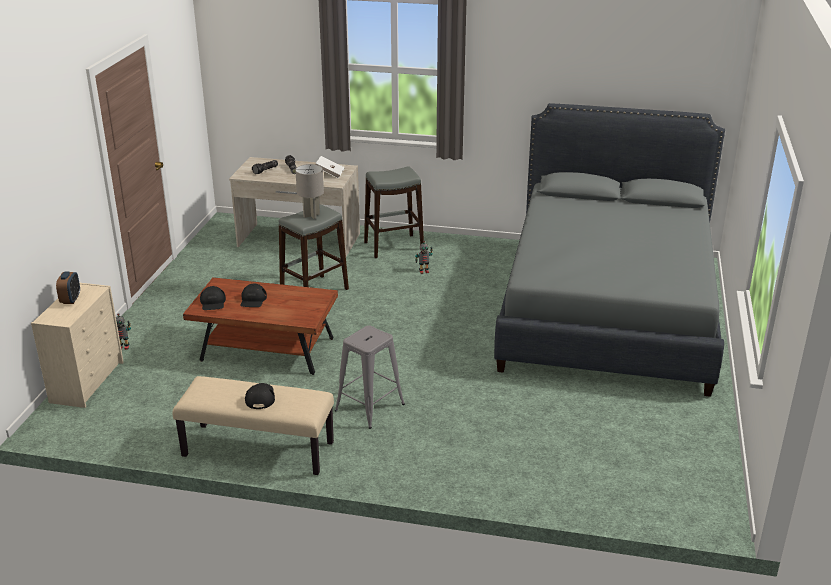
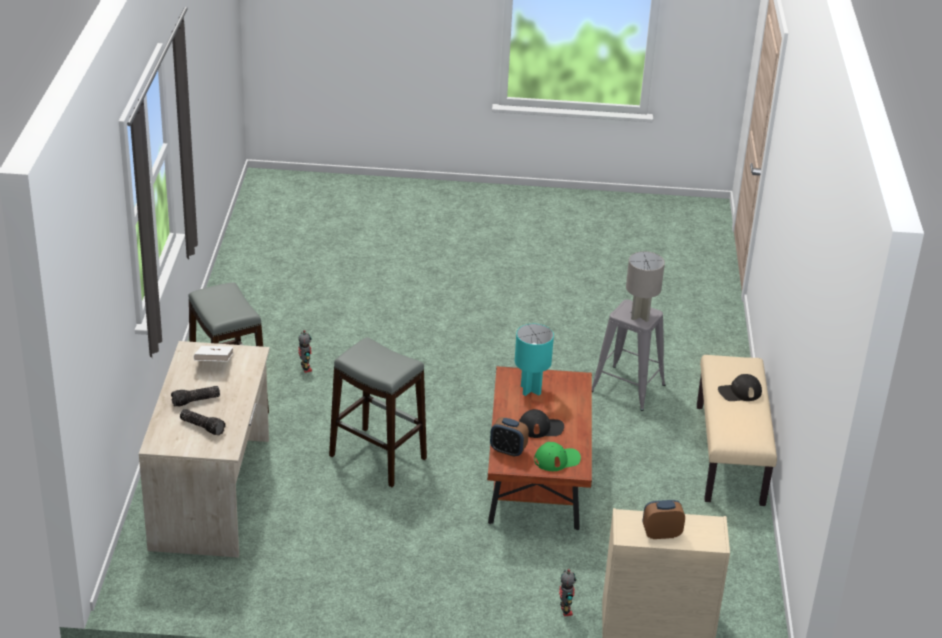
camera: 100 degrees left, 5 degrees up
black cap [200,286,226,310] -> green cap [534,442,581,471]
grey table lamp [295,164,324,219] -> grey table lamp moved to [626,251,665,322]
grey bed [494,103,725,397] -> none
none -> alarm clock [490,417,529,457]
none -> turquoise table lamp [515,324,554,396]

